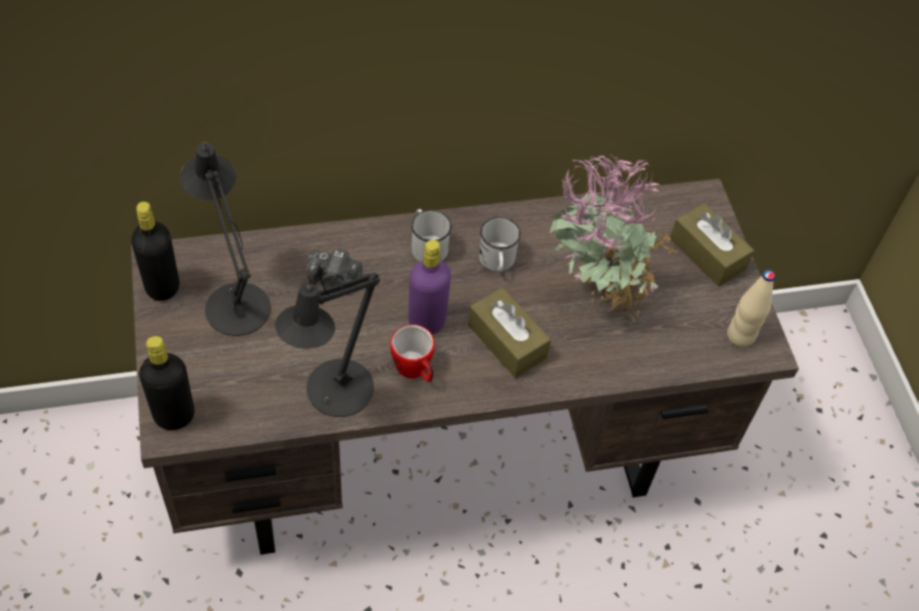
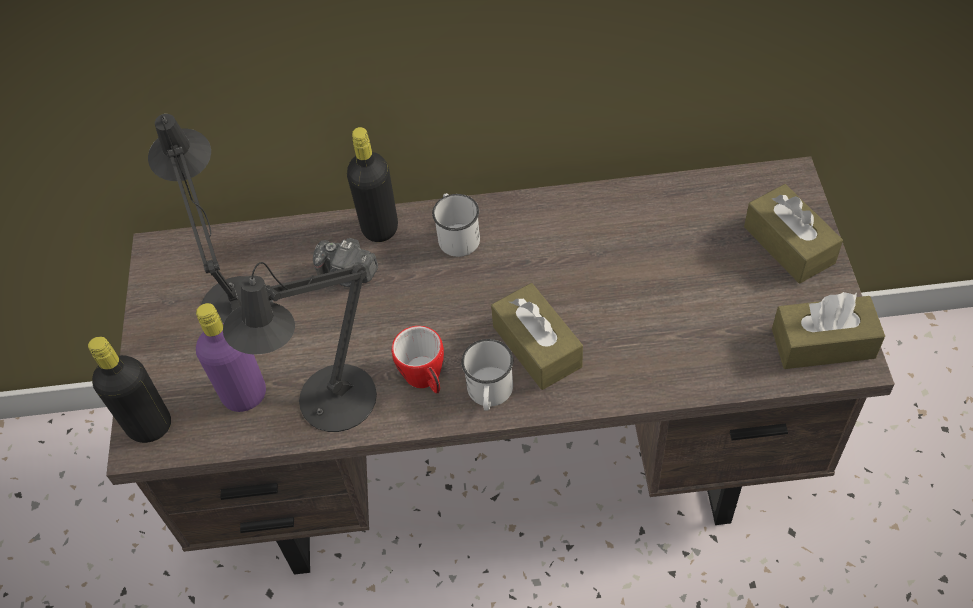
camera: 15 degrees right, 0 degrees up
black bottle [131,201,179,301] -> black bottle moved to [347,127,398,242]
purple bottle [409,240,451,334] -> purple bottle moved to [196,303,266,412]
white mug [479,217,521,272] -> white mug moved to [461,339,513,411]
potted plant [549,154,677,325] -> none
beige bottle [727,270,775,347] -> brown tissue box [772,292,885,369]

